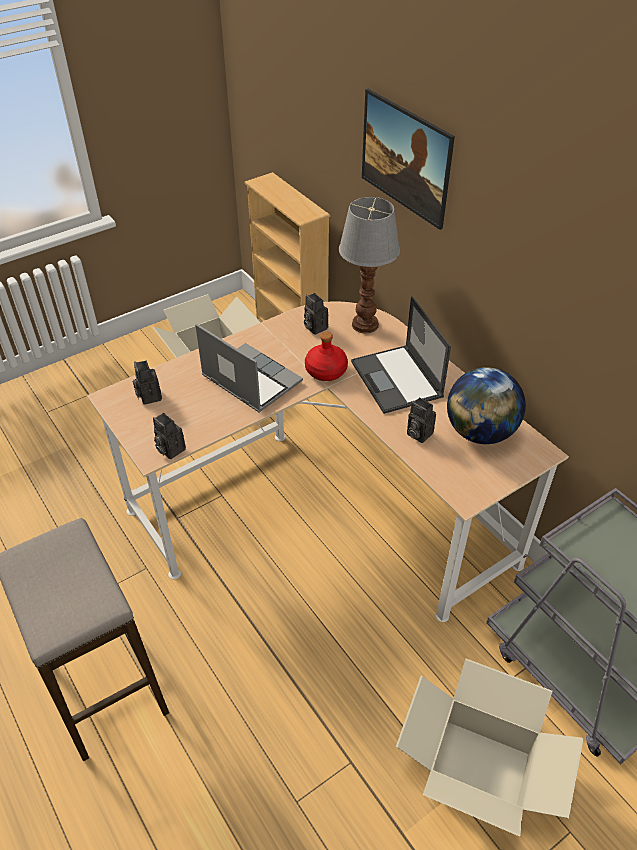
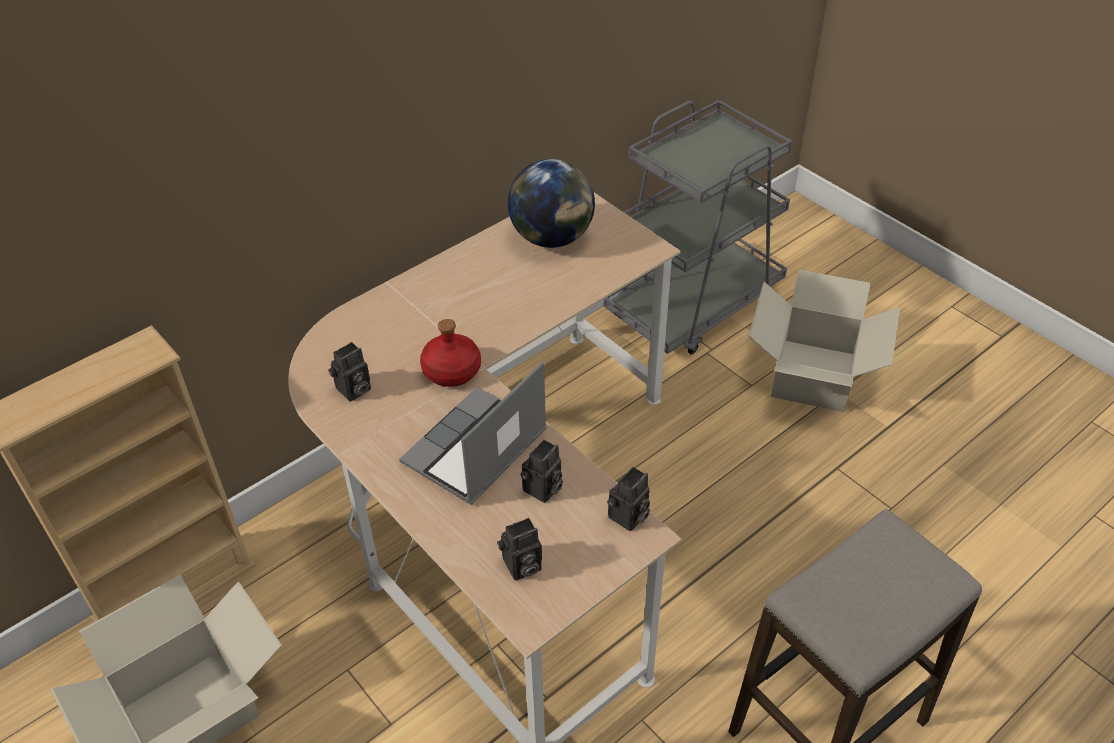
camera: 95 degrees left, 0 degrees up
table lamp [339,197,400,334] -> none
laptop [351,296,451,414] -> none
picture [362,89,455,230] -> none
camera [407,397,436,443] -> camera moved to [520,439,563,503]

